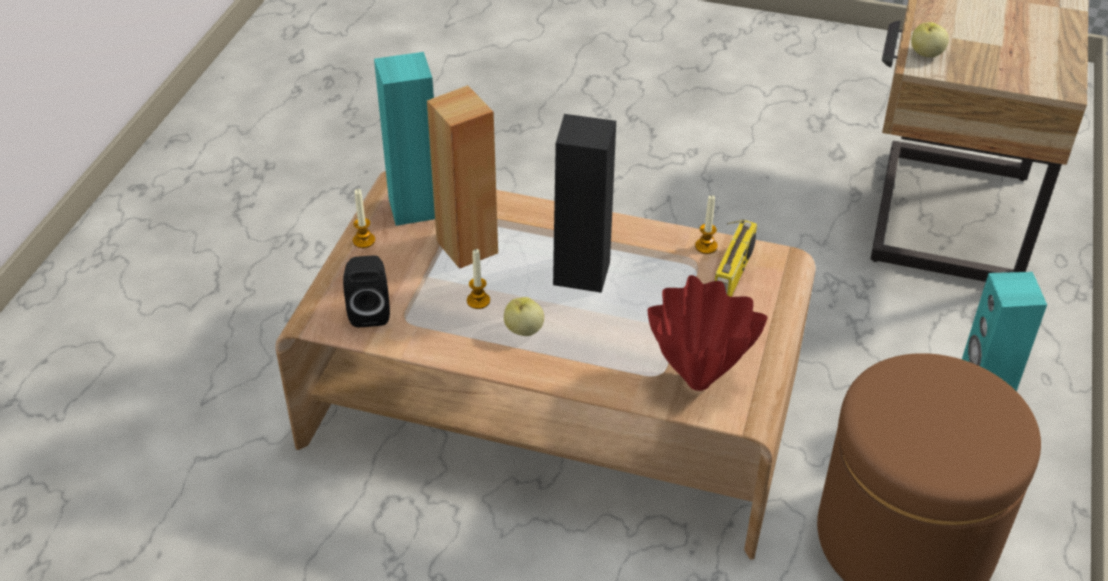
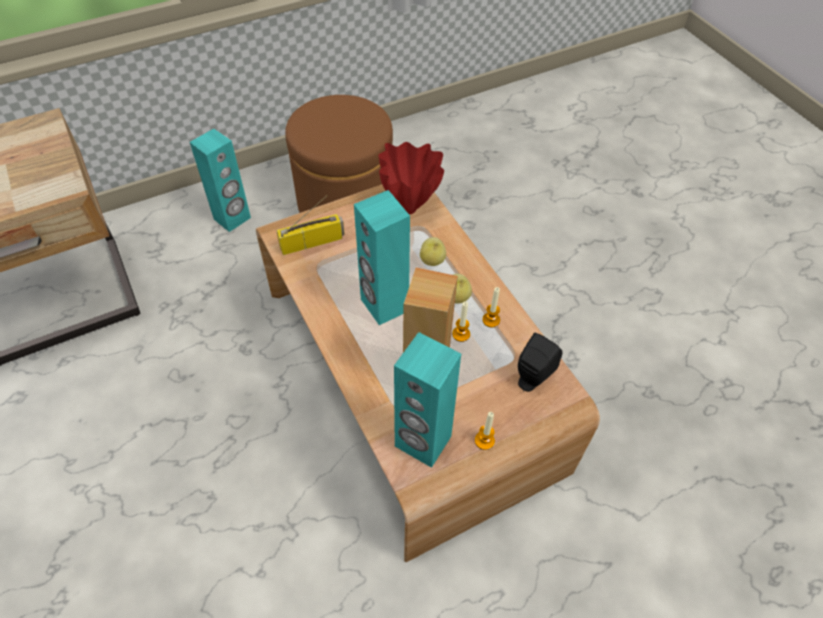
camera: 135 degrees left, 10 degrees up
black speaker [553,114,616,293] -> turquoise speaker [354,190,410,325]
candle [695,195,718,254] -> candle moved to [482,287,500,327]
apple [911,22,949,58] -> apple moved to [420,237,446,266]

